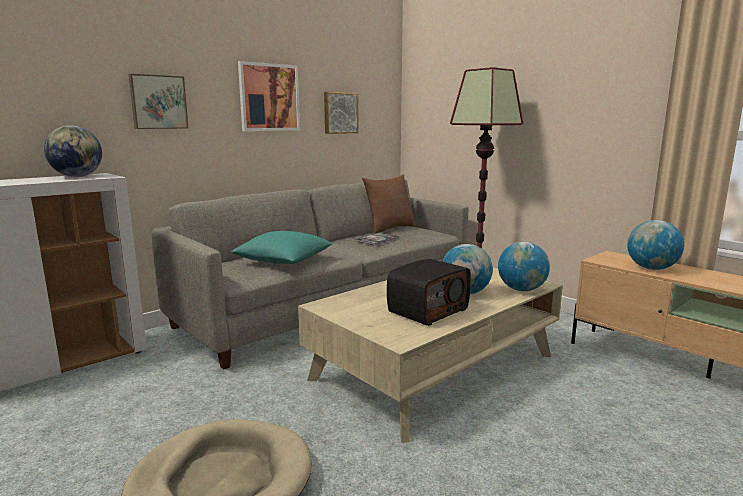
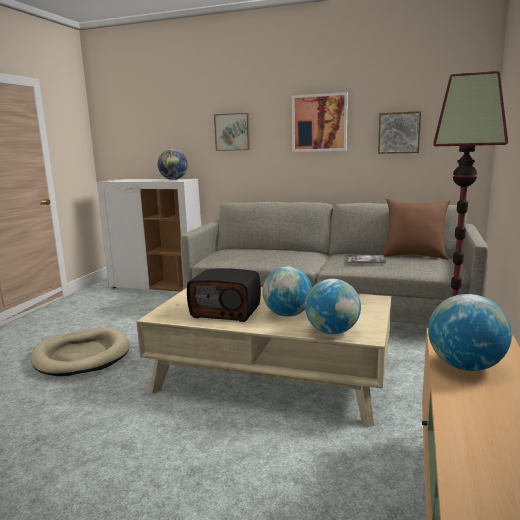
camera: 60 degrees right, 0 degrees up
turquoise pillow [231,231,333,264] -> none

